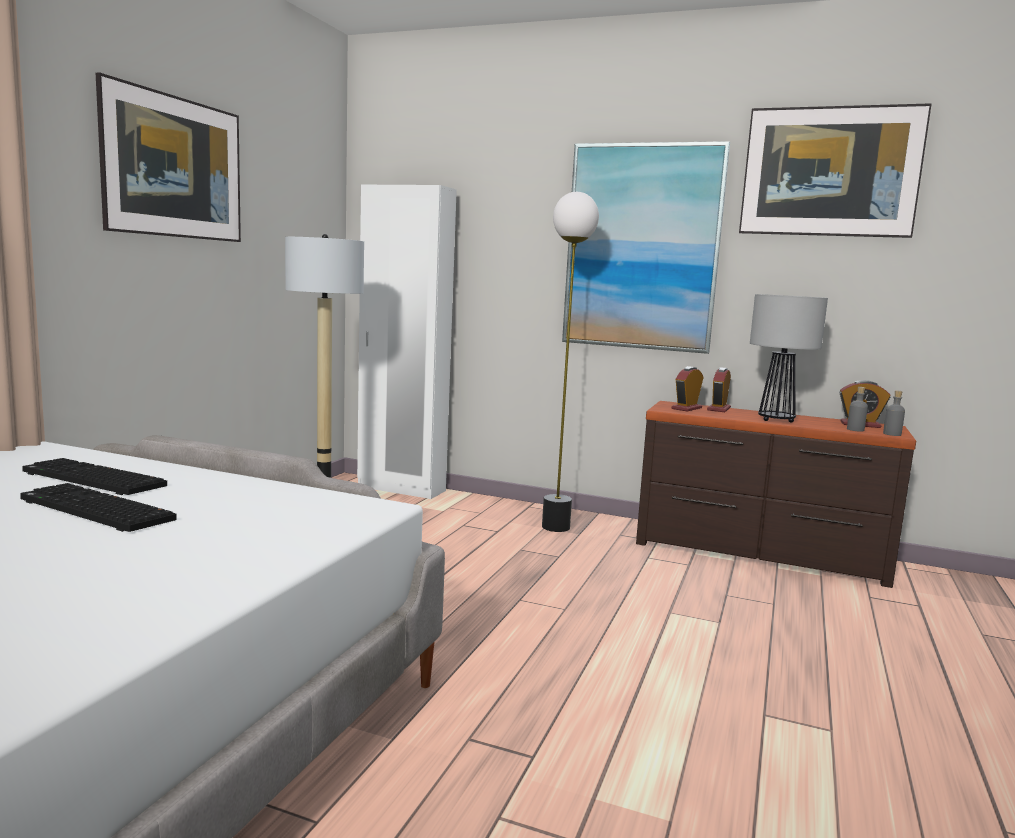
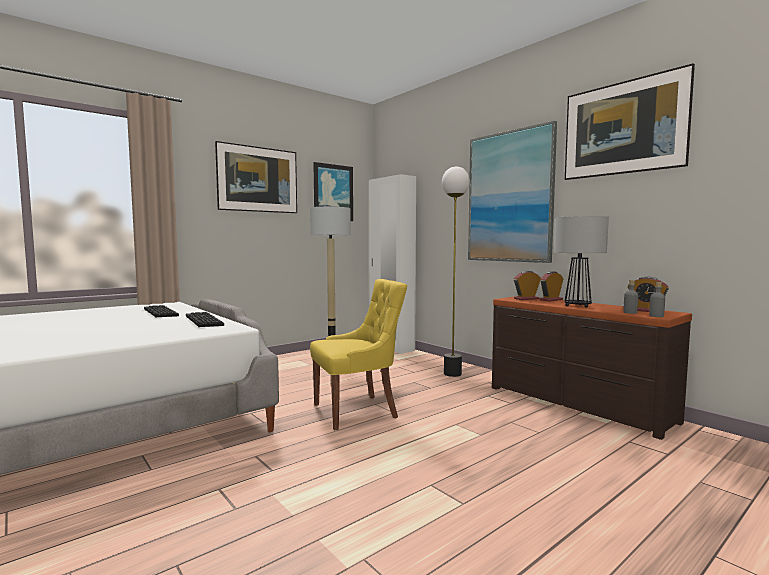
camera: 30 degrees right, 5 degrees down
keyboard [20,483,177,532] -> keyboard moved to [186,312,224,327]
none -> yellow chair [310,279,407,430]
none -> picture [313,162,353,221]

